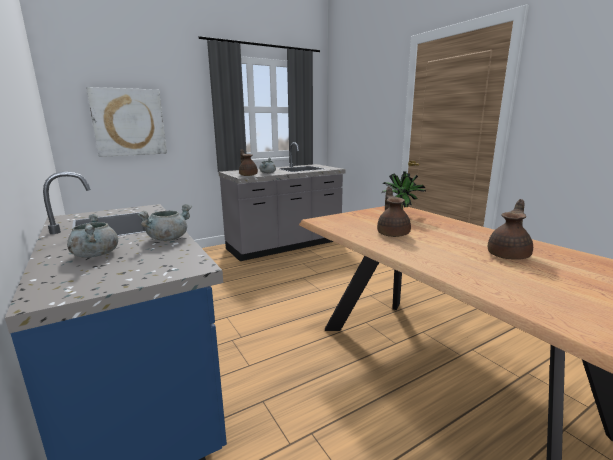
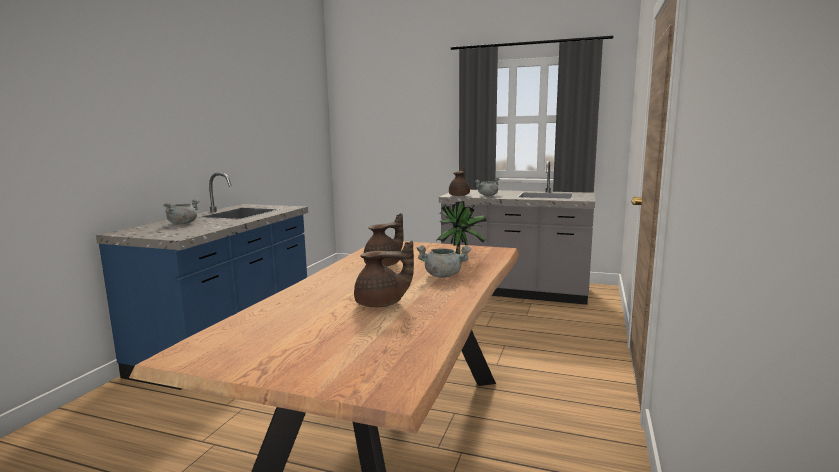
camera: 50 degrees right, 5 degrees down
picture [86,87,167,157] -> none
grey cooking pot [138,204,192,241] -> grey cooking pot moved to [417,245,471,278]

